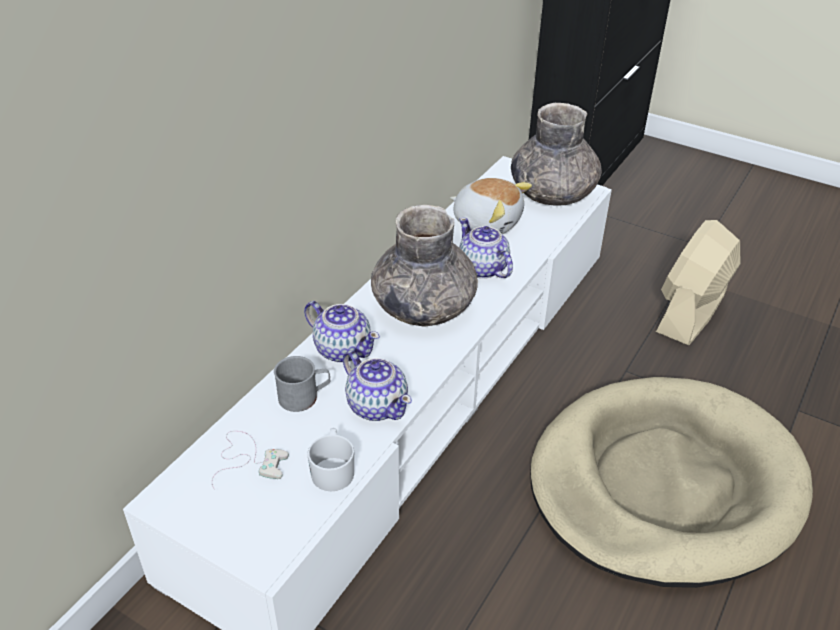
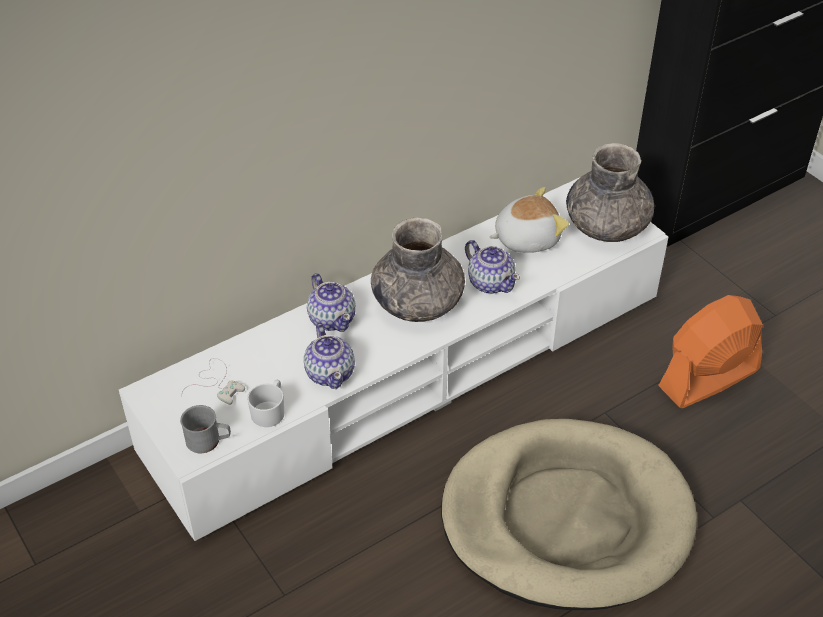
camera: 25 degrees right, 5 degrees up
grey mug [274,356,330,412] -> grey mug moved to [180,405,231,453]
plush toy [450,178,532,234] -> plush toy turned 75 degrees counterclockwise [489,187,569,253]
teapot [459,217,513,279] -> teapot turned 150 degrees clockwise [465,240,520,294]
beige fan [656,220,740,345] -> orange fan [658,295,763,408]

